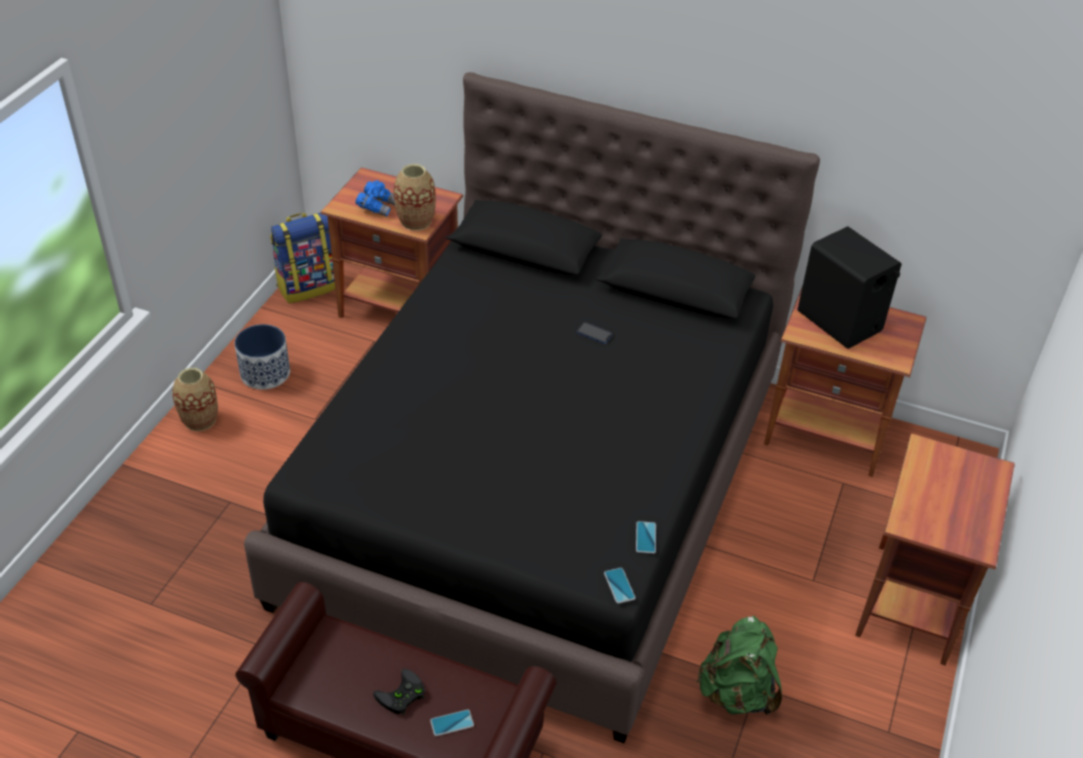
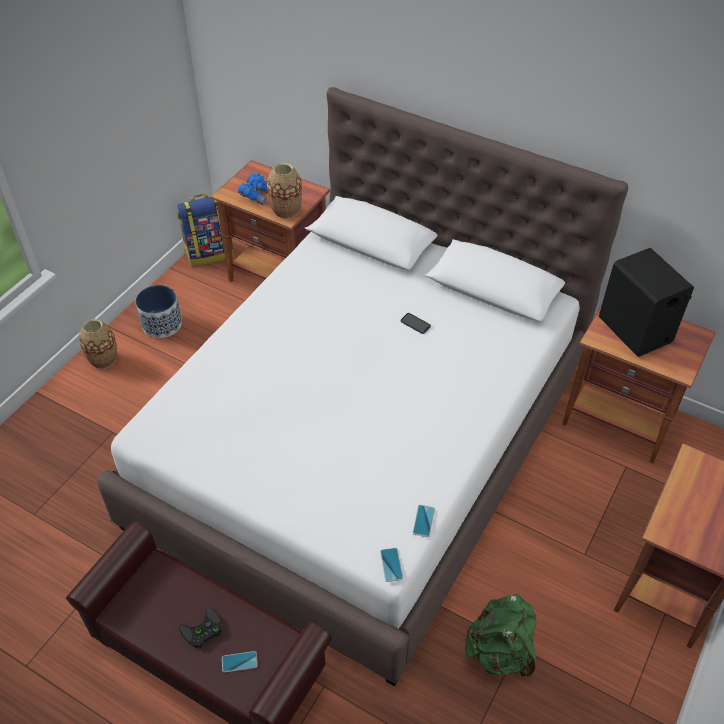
camera: 10 degrees right, 5 degrees up
black bed [244,72,820,743] -> white bed [97,87,628,686]

